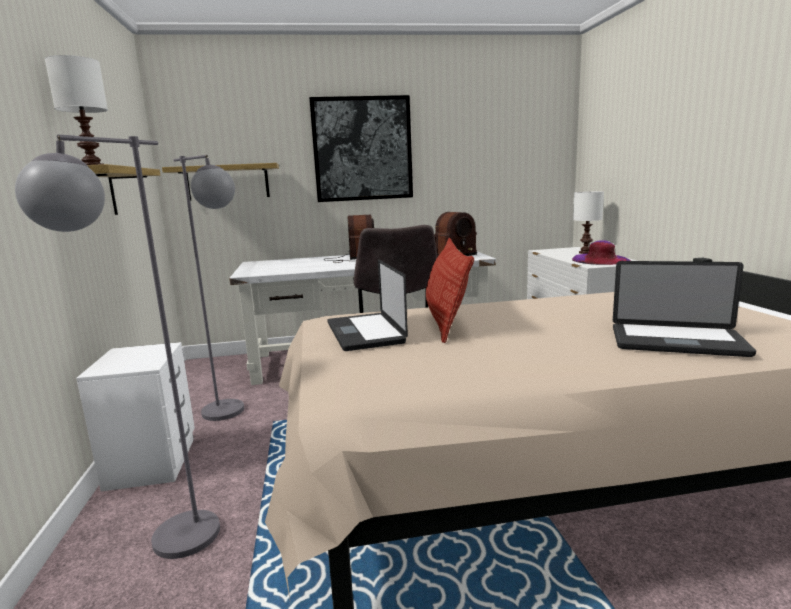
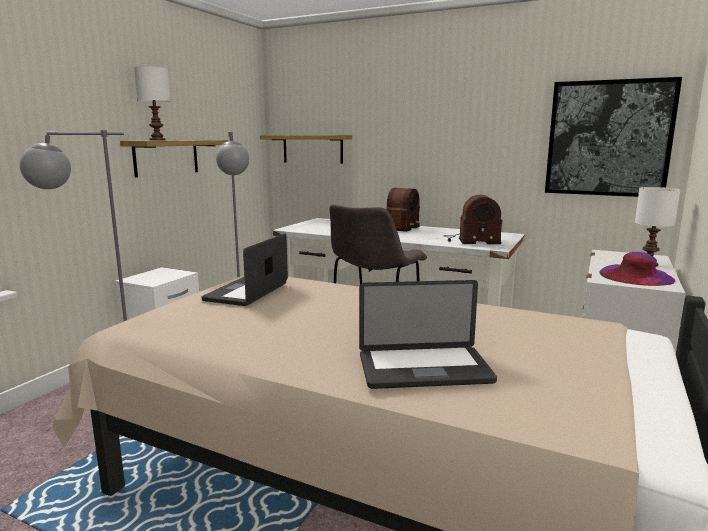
camera: 35 degrees right, 0 degrees up
picture [309,95,413,202] -> picture moved to [545,77,682,197]
pillow [426,238,474,343] -> none
laptop [613,261,756,357] -> laptop turned 60 degrees counterclockwise [359,280,497,389]

